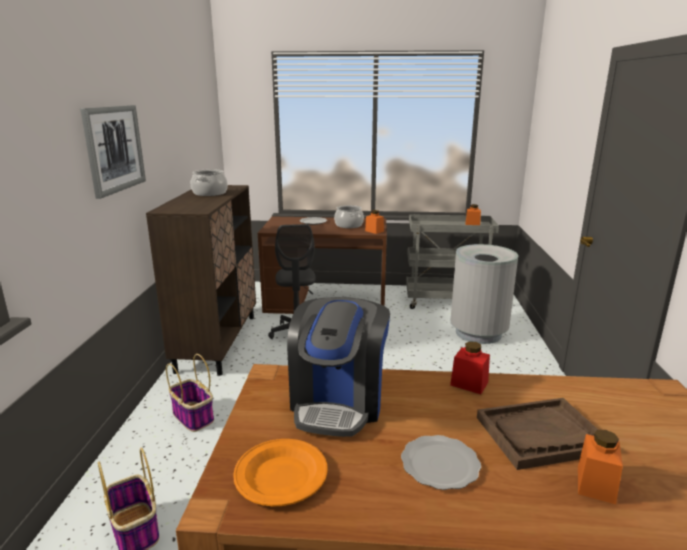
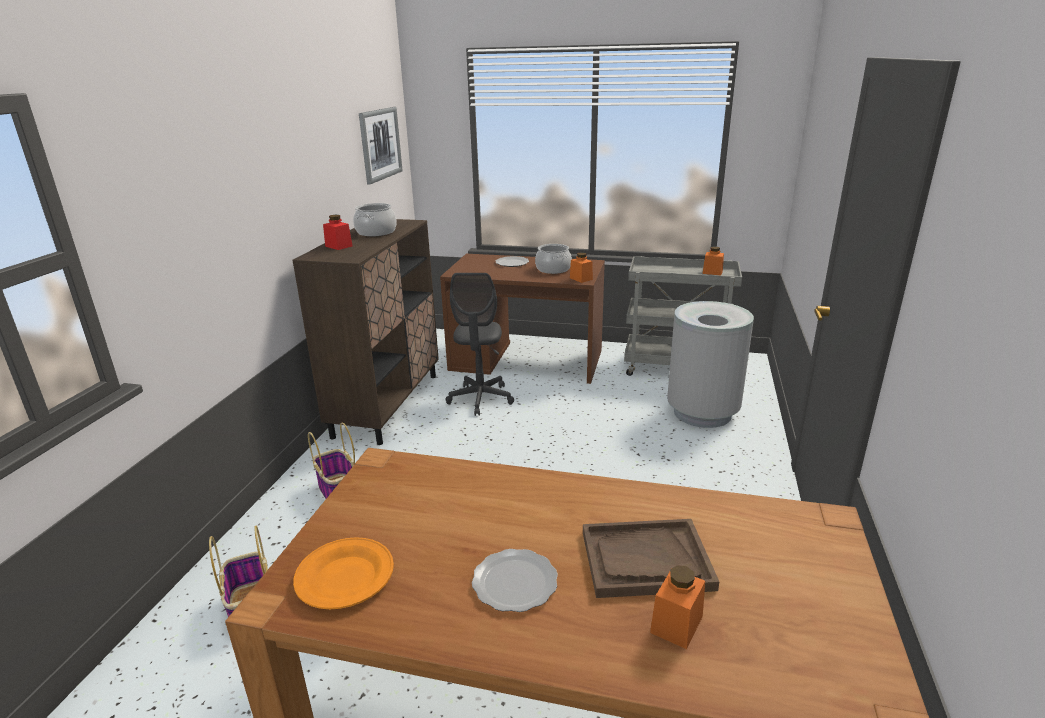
camera: 10 degrees right, 5 degrees up
picture [80,105,146,199] -> picture moved to [359,107,403,184]
coffee machine [287,297,390,437] -> none
red jar [450,341,490,394] -> red jar moved to [323,215,353,250]

